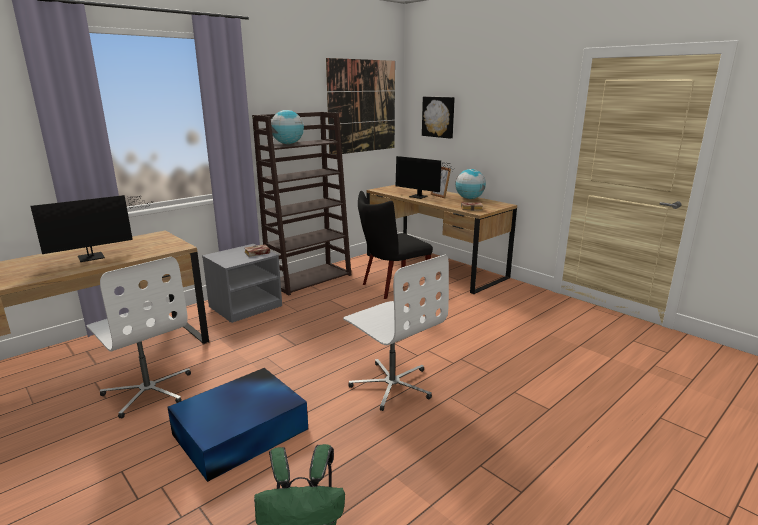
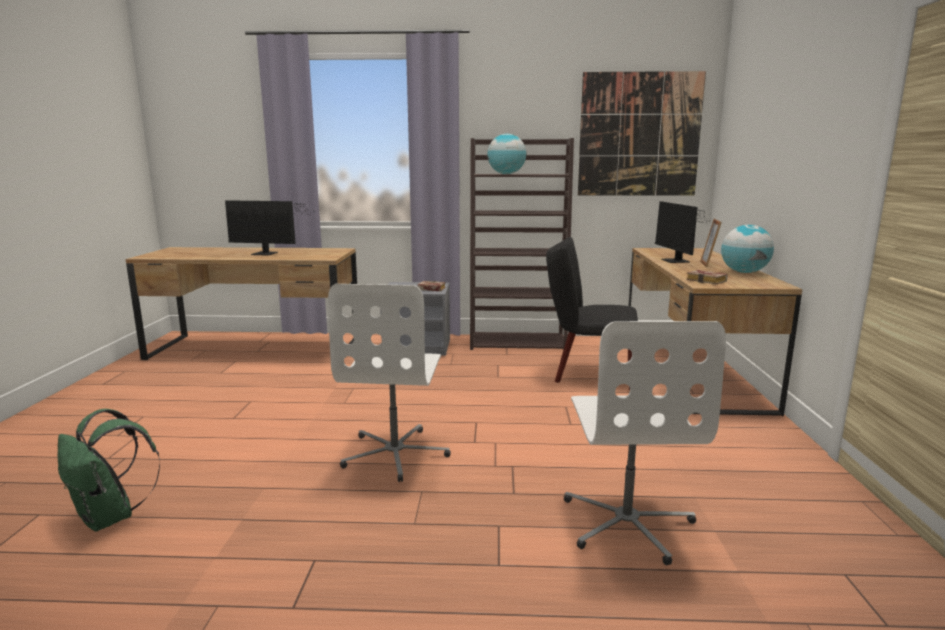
camera: 45 degrees right, 5 degrees down
white office chair [87,257,191,418] -> white office chair moved to [564,321,726,565]
blue storage box [167,368,308,482] -> none
picture [422,97,455,139] -> none

